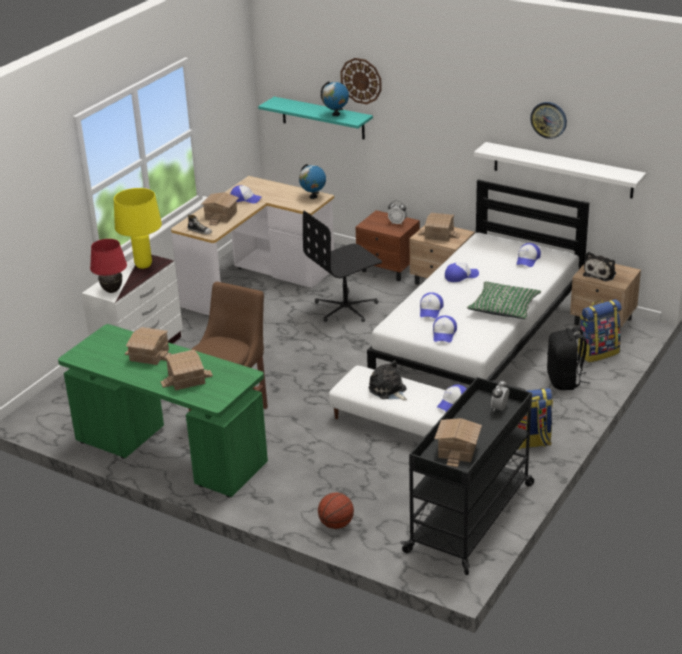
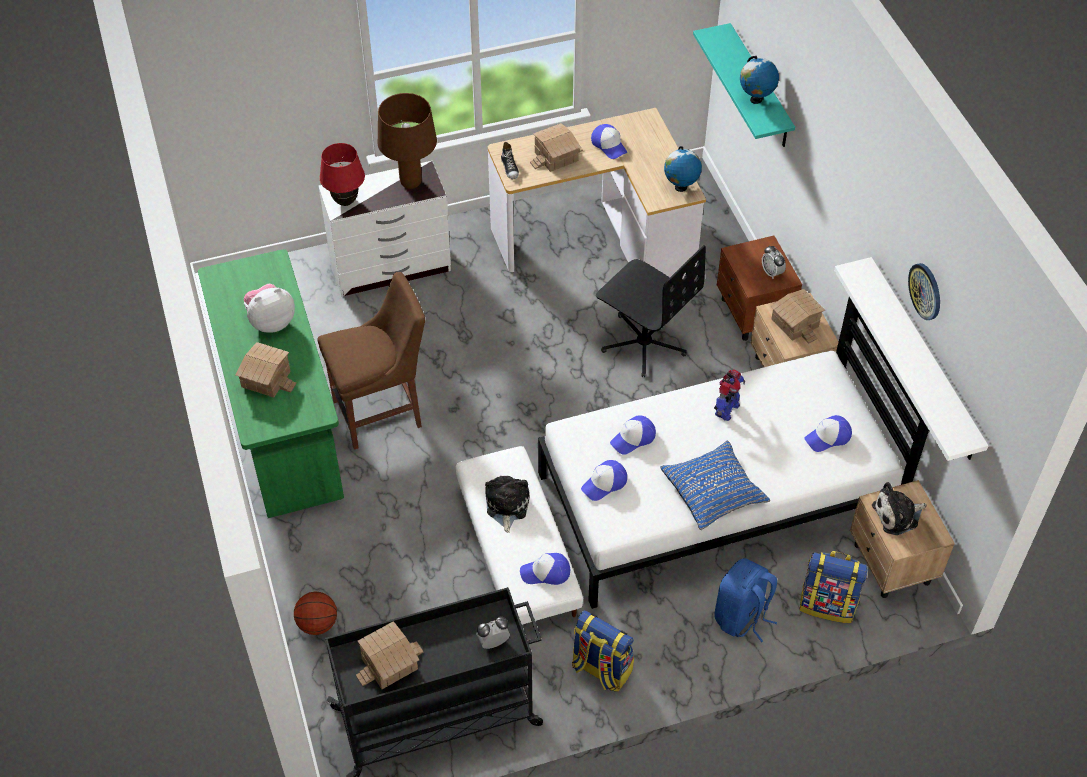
camera: 40 degrees right, 20 degrees up
yellow table lamp [114,188,162,269] -> brown table lamp [378,93,437,189]
toy house [125,327,171,365] -> plush toy [244,284,295,333]
black office chair [303,211,382,322] -> black office chair turned 150 degrees counterclockwise [596,245,706,377]
wall clock [340,58,382,104] -> none
cap [445,262,479,282] -> toy robot [714,369,745,421]
green pillow [467,281,541,319] -> blue pillow [660,441,770,530]
black backpack [547,327,591,390] -> blue backpack [714,558,777,642]

